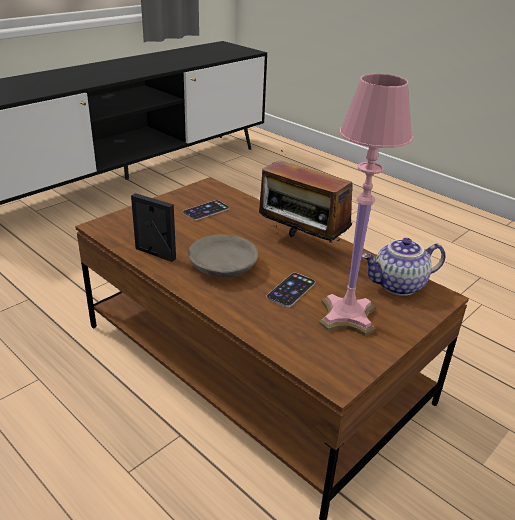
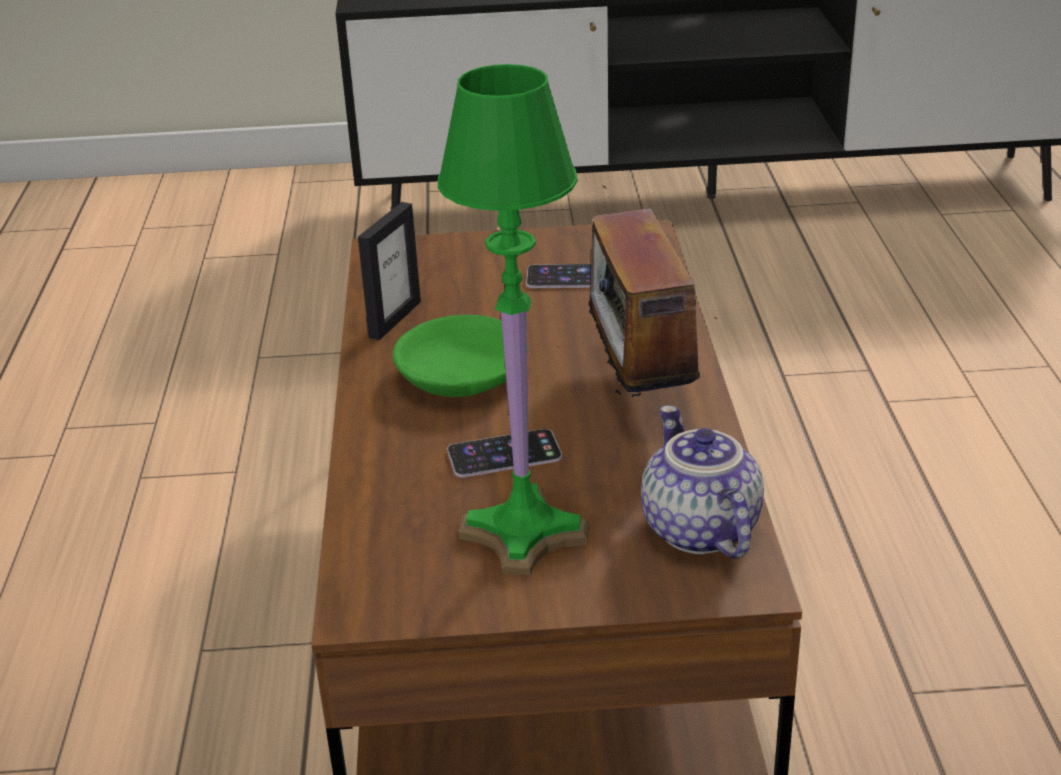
camera: 45 degrees right, 0 degrees up
picture frame [131,193,176,262] -> picture frame turned 45 degrees clockwise [358,202,421,340]
grey bowl [188,235,258,278] -> green bowl [393,315,528,397]
pink table lamp [319,74,413,336] -> green table lamp [438,64,589,575]
teapot [362,238,446,296] -> teapot turned 45 degrees clockwise [641,405,764,558]

